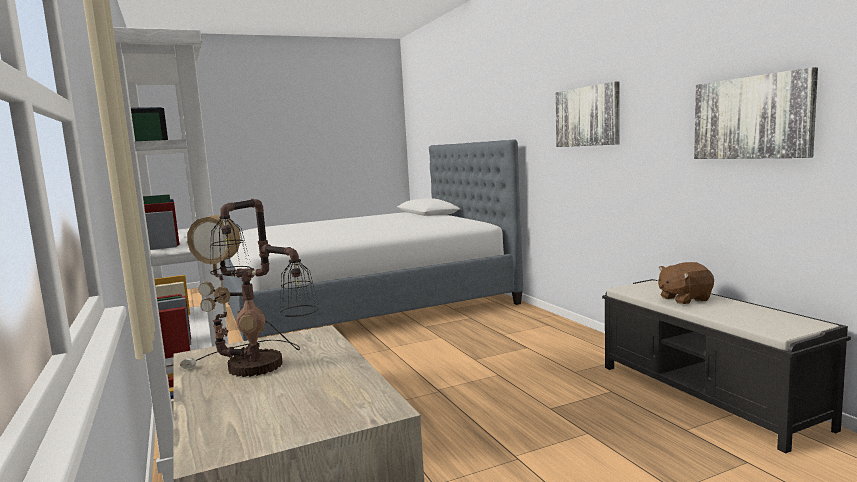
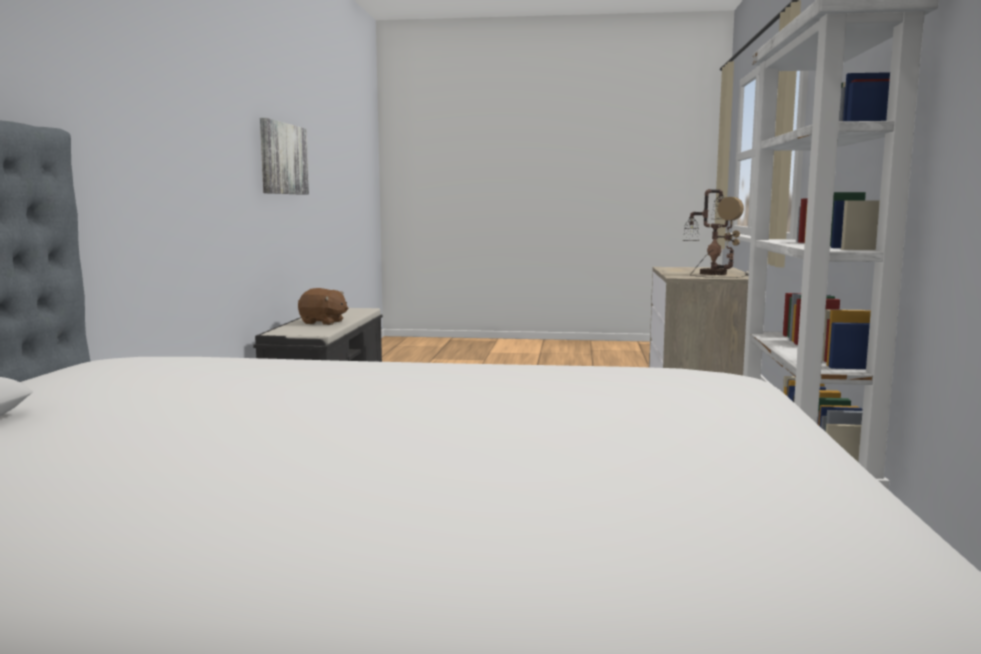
camera: 150 degrees left, 0 degrees up
picture [555,81,620,147] -> none

